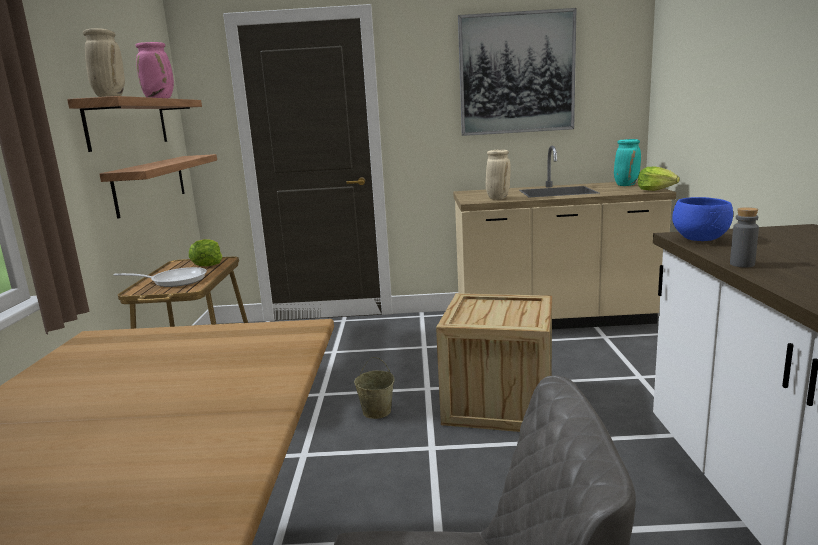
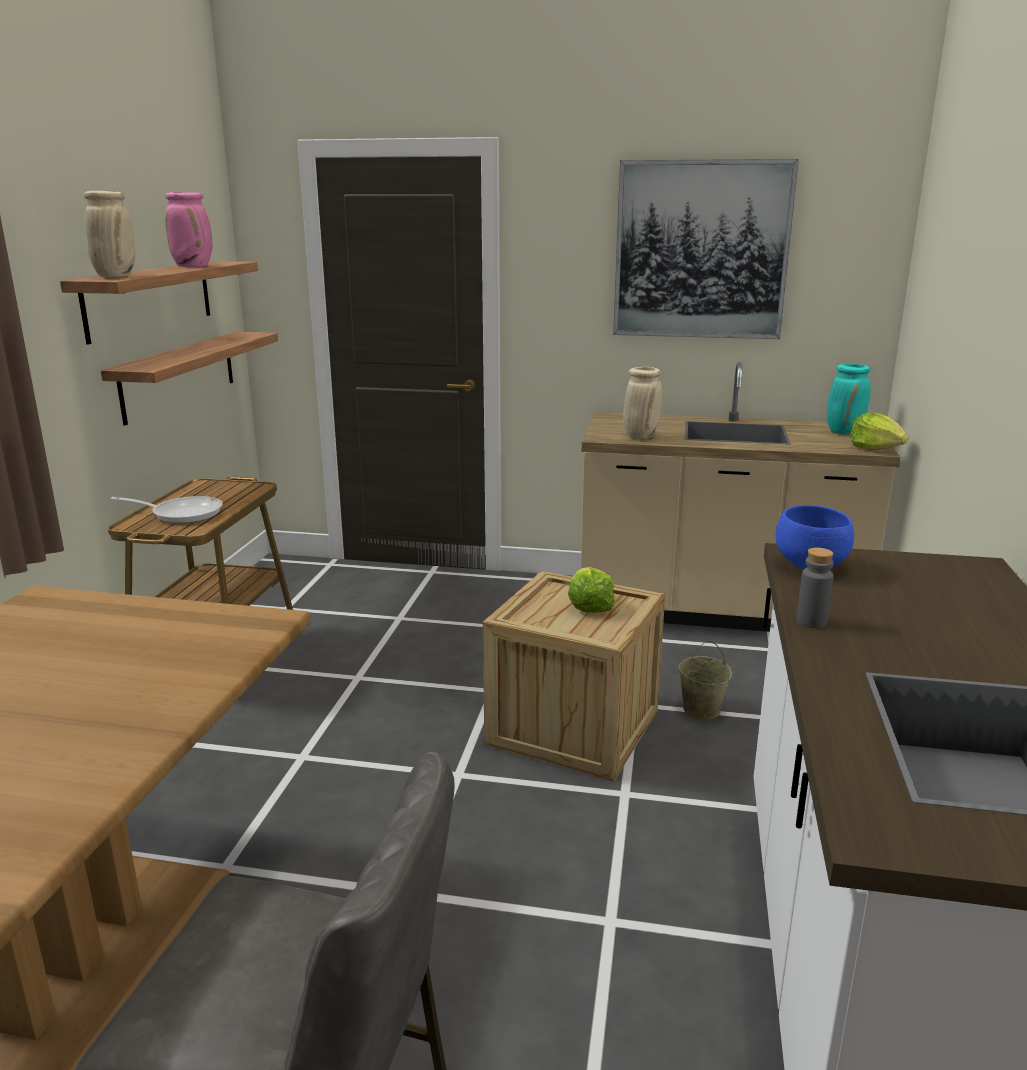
camera: 10 degrees right, 5 degrees up
lettuce [189,239,222,266] -> lettuce moved to [568,567,615,613]
beige bucket [354,357,394,419] -> beige bucket moved to [678,641,732,719]

